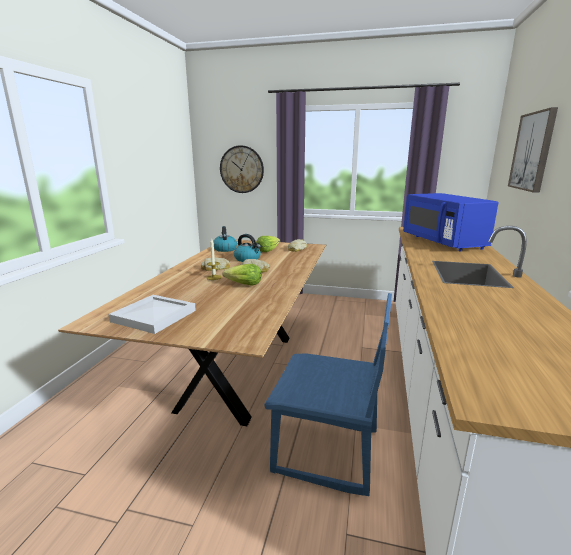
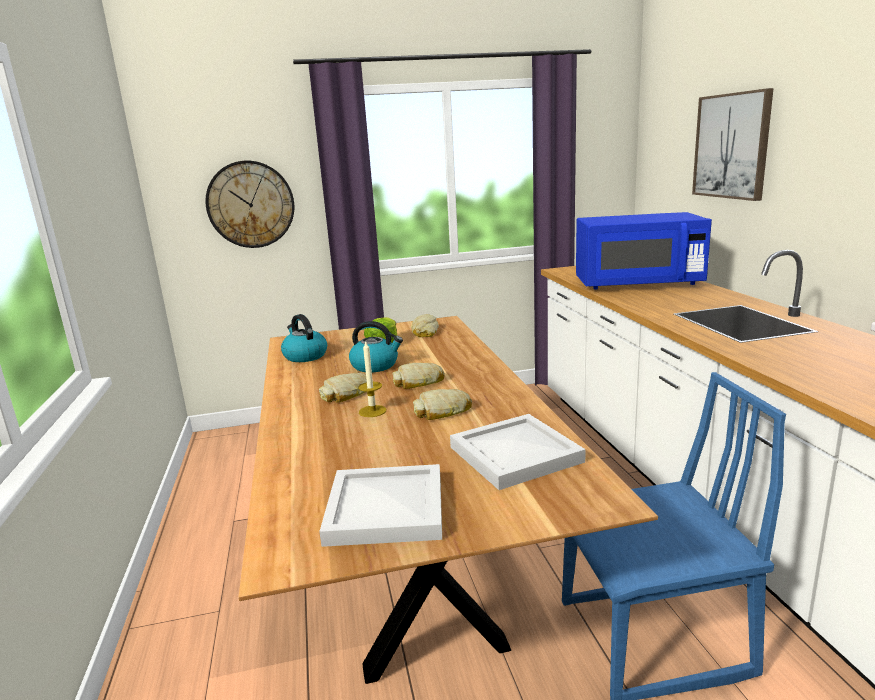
camera: 25 degrees left, 0 degrees up
lettuce [223,264,261,286] -> bread [413,389,472,420]
blue microwave [403,193,498,251] -> blue microwave turned 45 degrees counterclockwise [576,212,712,290]
none -> white tray [450,414,586,490]

